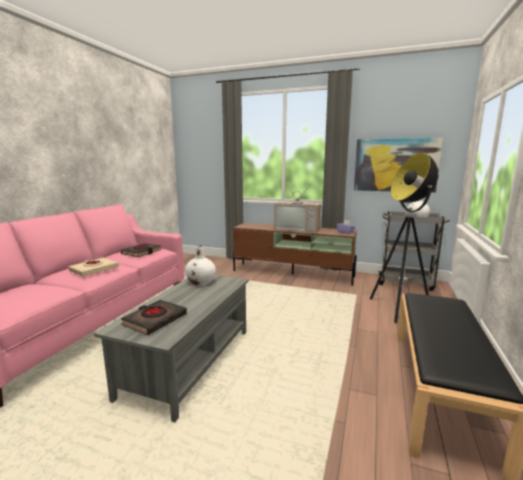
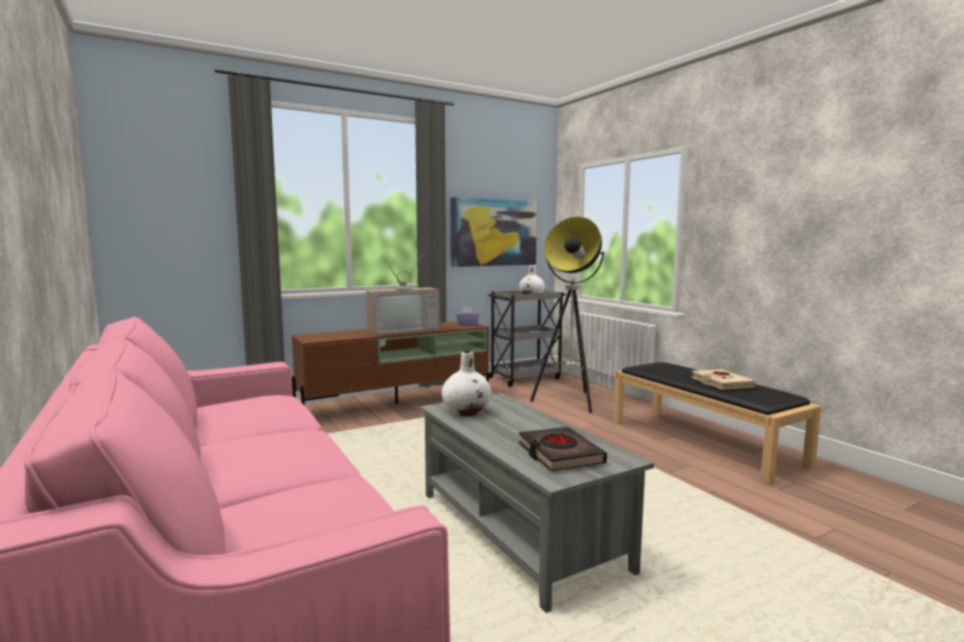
camera: 50 degrees left, 5 degrees down
beige book [68,258,119,277] -> beige book moved to [691,369,755,390]
black book [120,243,161,257] -> none

